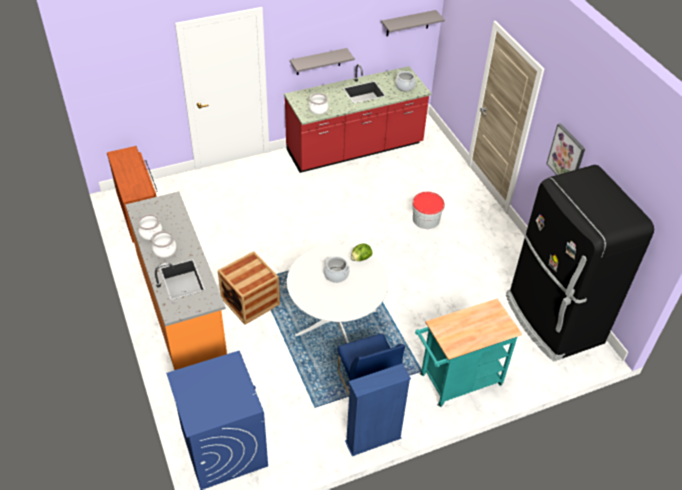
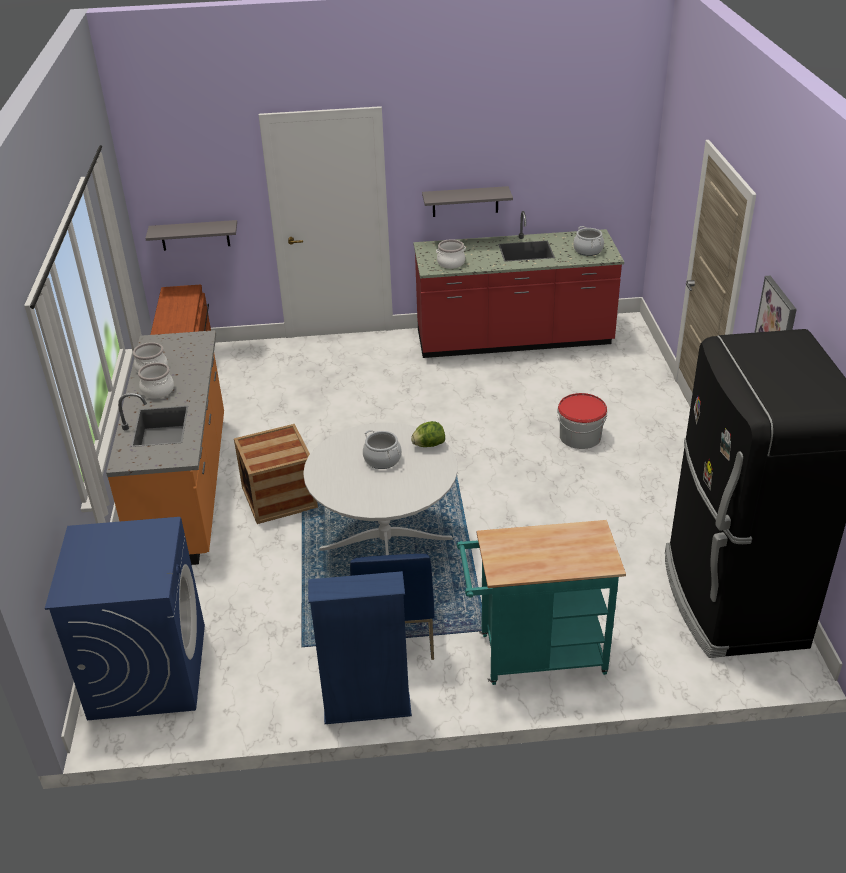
camera: 20 degrees right, 10 degrees down
grey shelf [381,10,445,36] -> grey shelf moved to [145,220,237,251]

